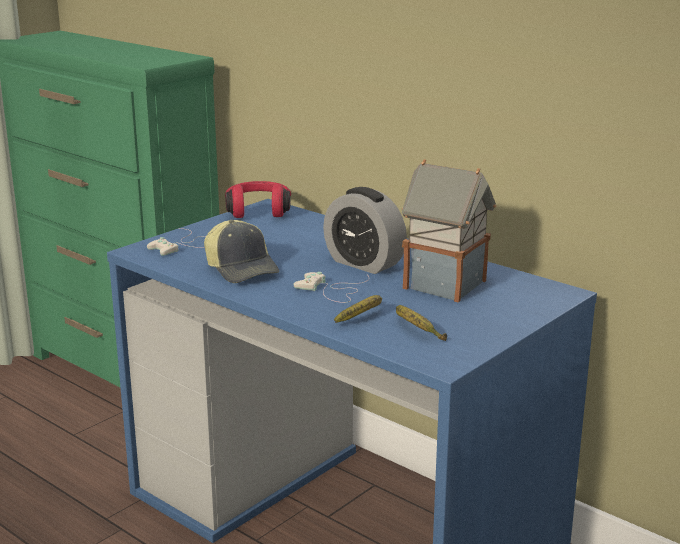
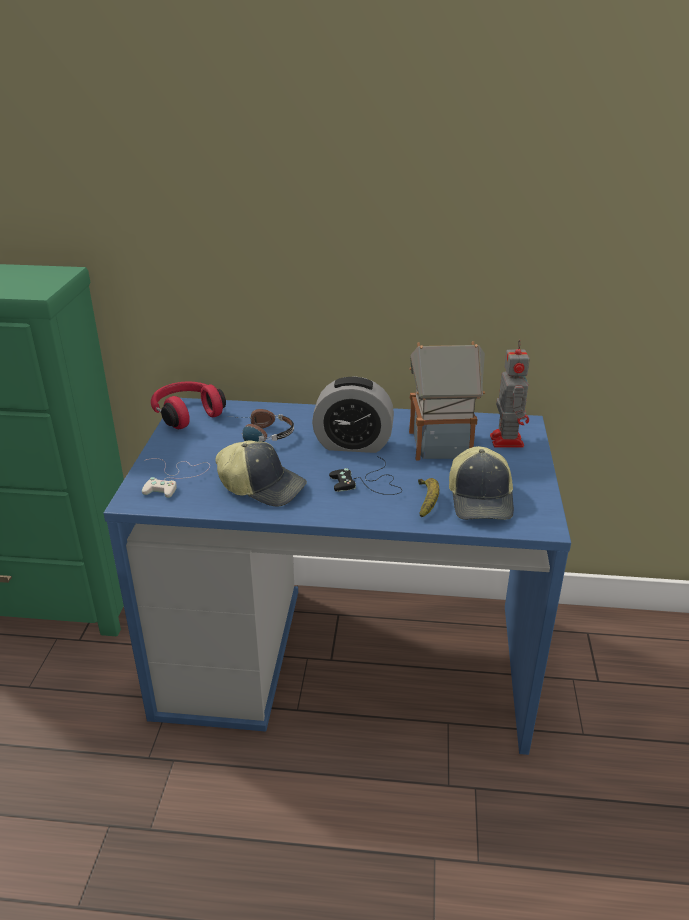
camera: 35 degrees left, 10 degrees up
white game controller [293,272,369,303] -> black game controller [329,456,402,495]
banana [396,305,447,341] -> cap [449,446,514,520]
none -> headphones [239,409,294,442]
none -> toy robot [490,340,530,447]

